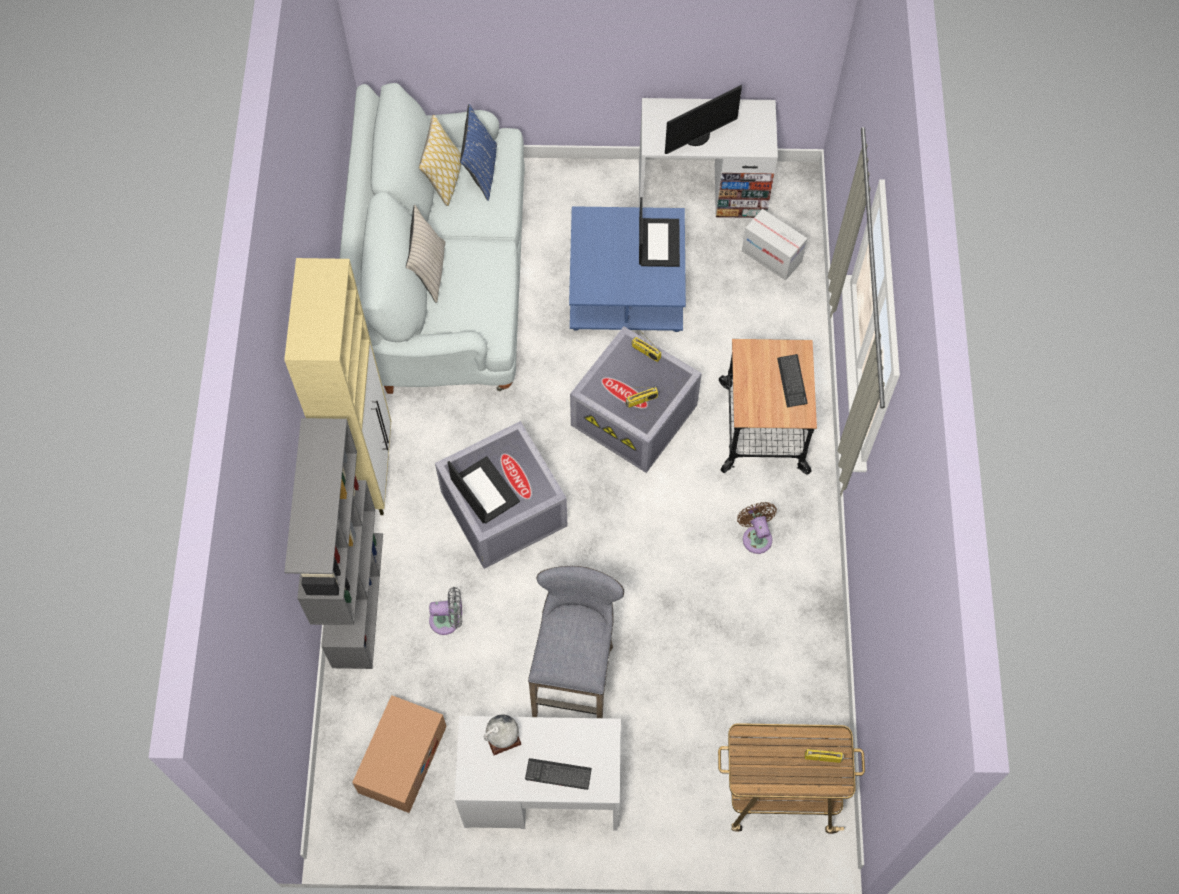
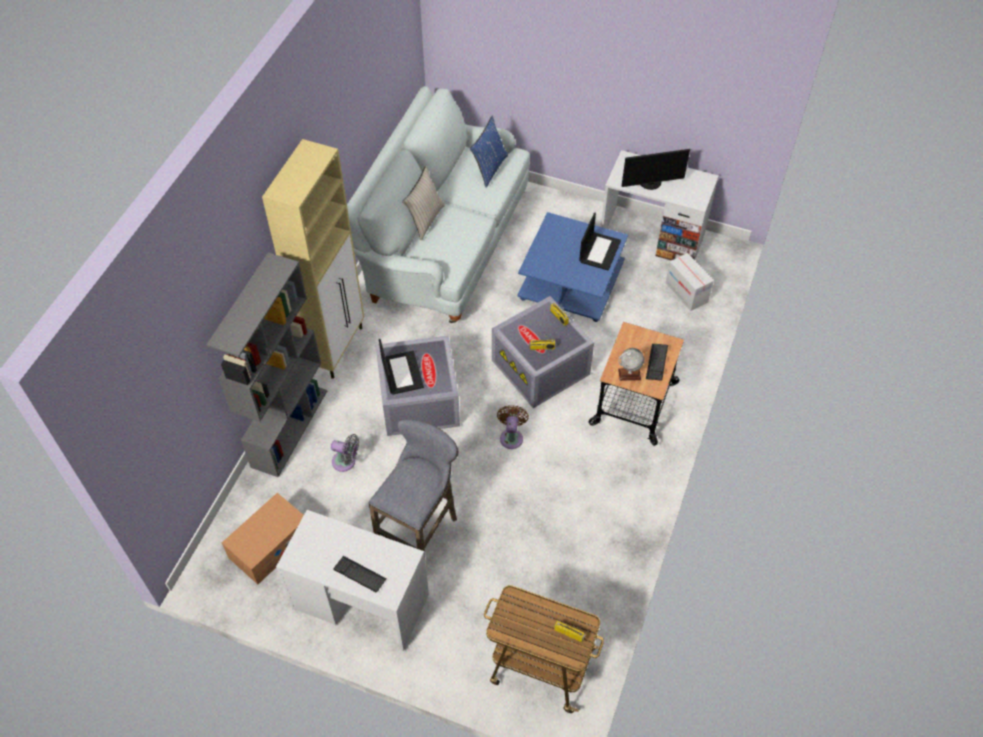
camera: 20 degrees right, 10 degrees down
pillow [419,115,461,206] -> none
globe [484,715,522,755] -> globe moved to [618,348,644,381]
brown fan [737,502,777,554] -> brown fan moved to [497,405,529,449]

